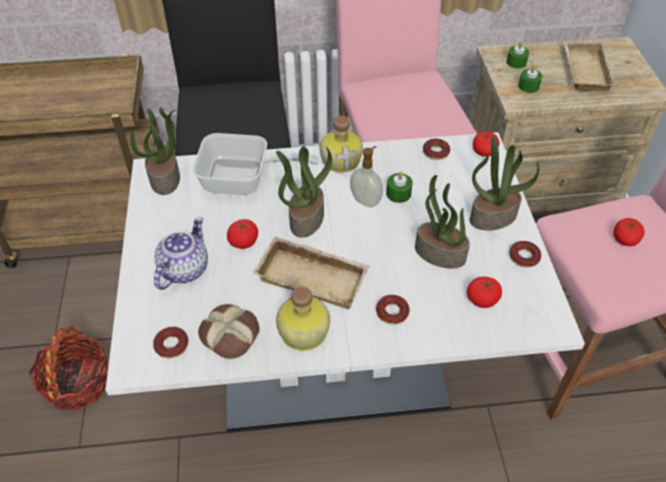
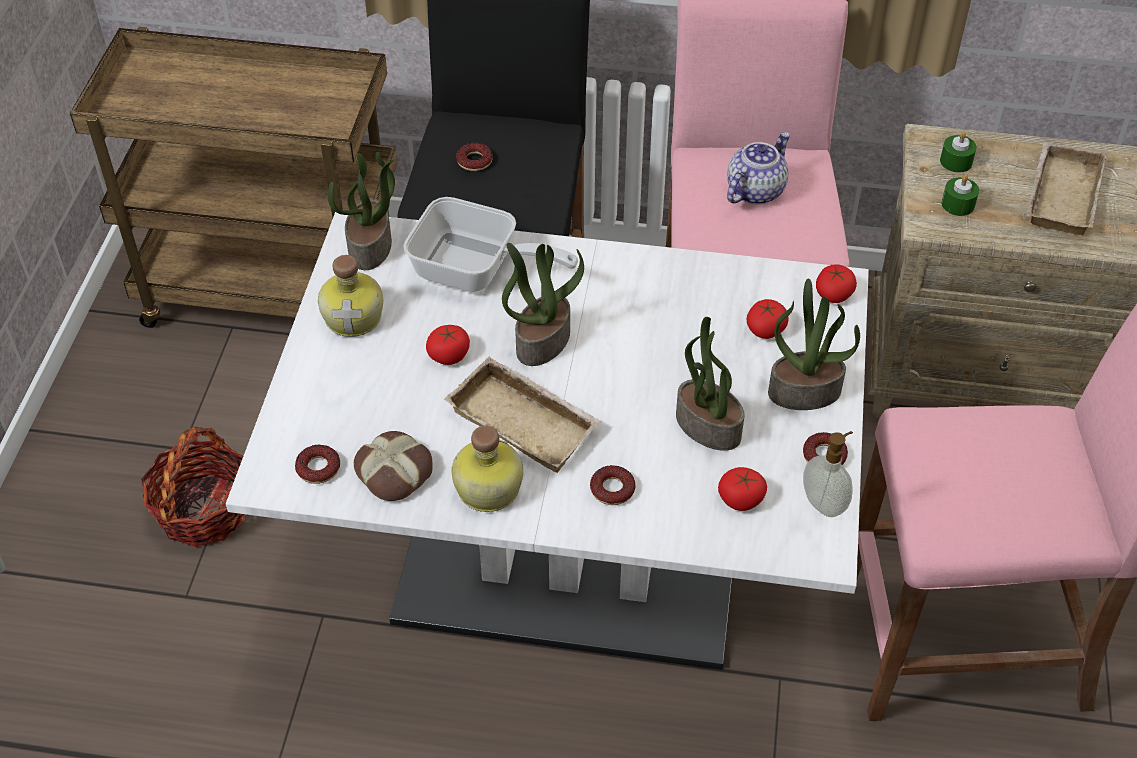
camera: 15 degrees right, 0 degrees up
teapot [154,217,208,290] -> teapot moved to [727,132,790,204]
bottle [320,116,363,173] -> bottle moved to [318,255,383,337]
soap dispenser [350,146,383,207] -> soap dispenser moved to [803,431,853,517]
green candle [386,172,413,203] -> none
donut [423,139,450,160] -> donut moved to [456,143,493,171]
tomato [613,218,645,246] -> tomato moved to [747,299,788,339]

